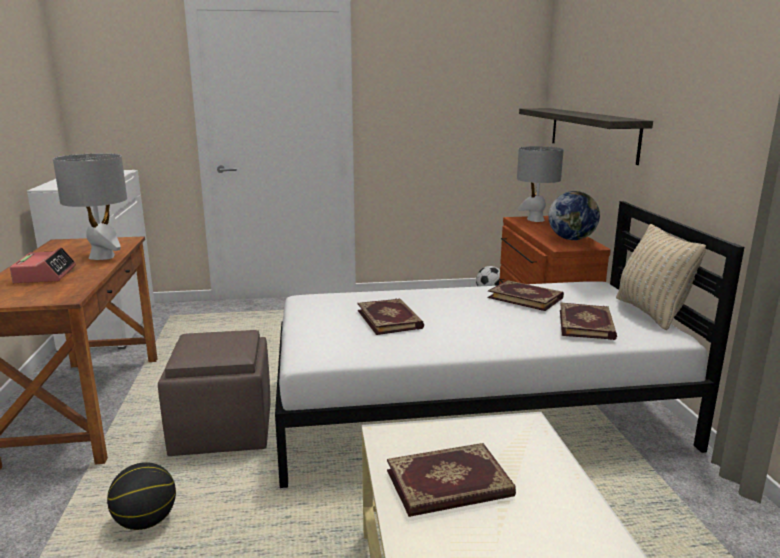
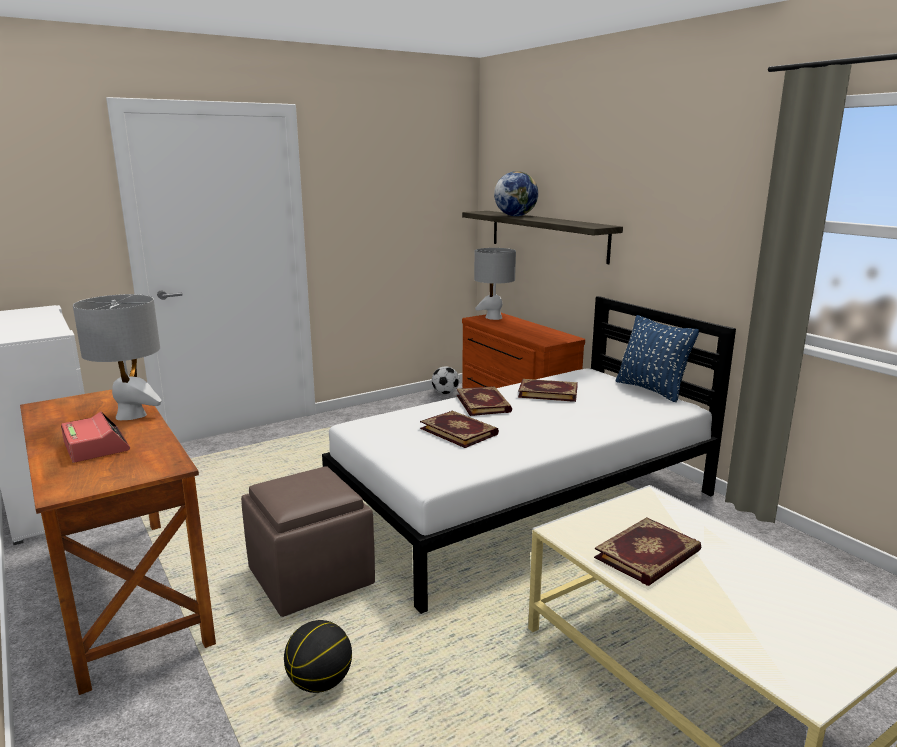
camera: 25 degrees left, 0 degrees up
globe [549,191,600,240] -> globe moved to [494,171,538,216]
book [560,303,617,340] -> book moved to [457,386,512,416]
beige pillow [616,224,706,330] -> blue pillow [616,315,699,402]

